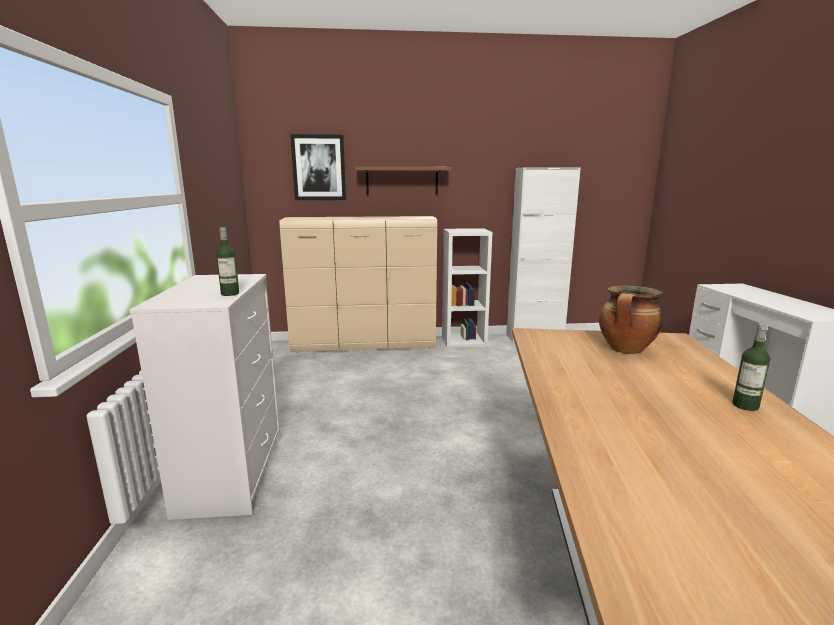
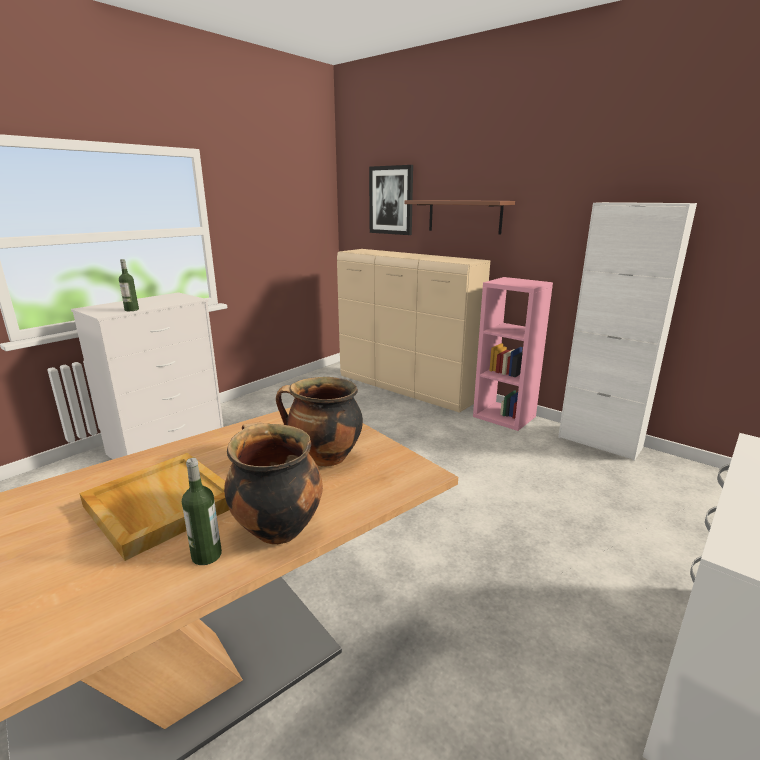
camera: 45 degrees right, 5 degrees up
white bookcase [442,228,493,348] -> pink bookcase [473,277,553,431]
none -> beige tray [79,453,229,561]
none -> cooking pot [224,422,323,545]

